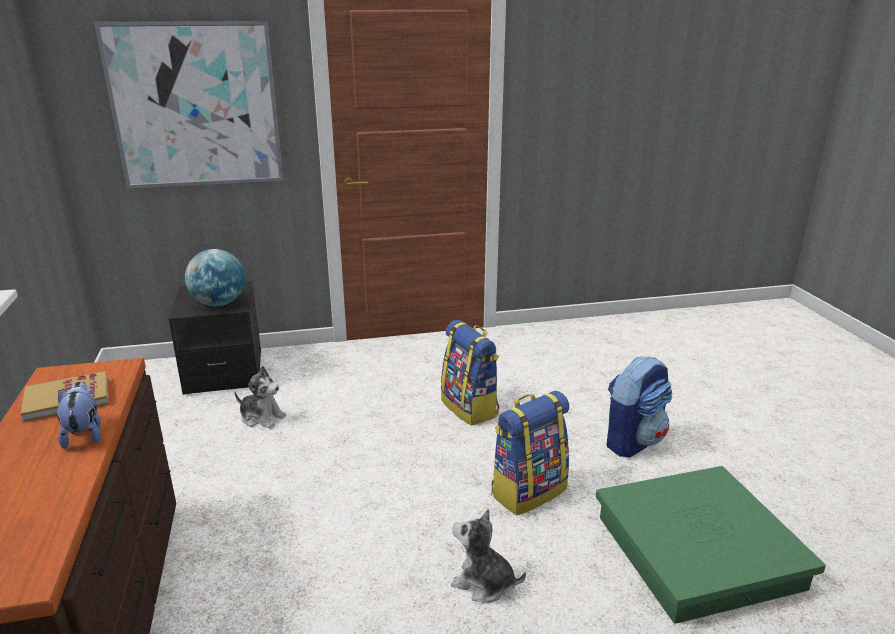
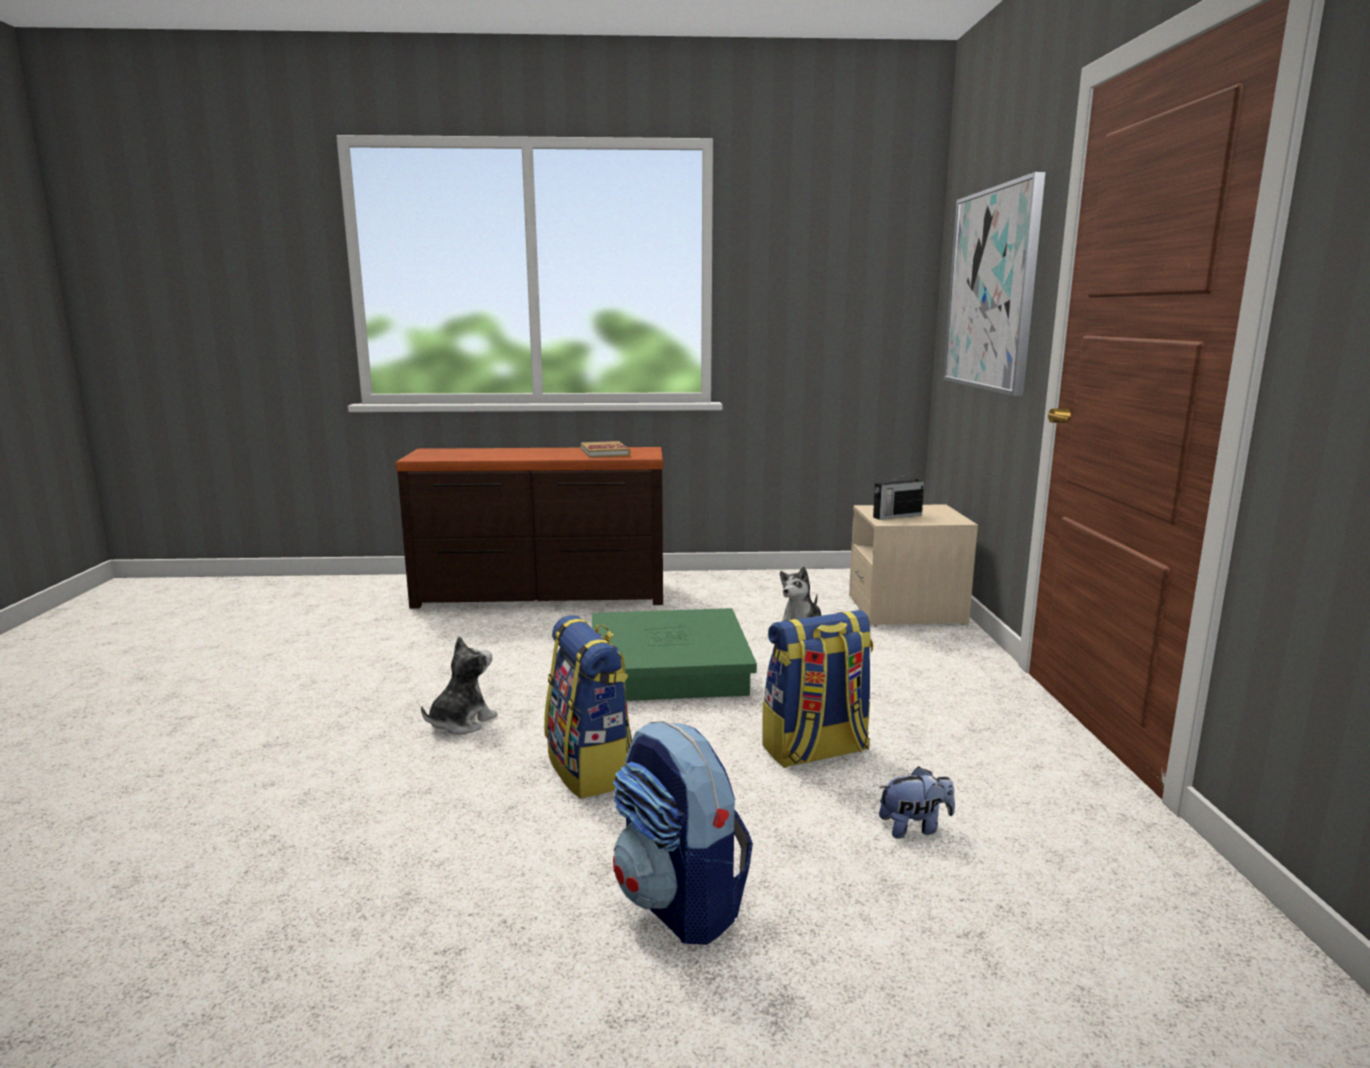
camera: 100 degrees right, 10 degrees down
plush toy [57,382,101,449] -> plush toy moved to [879,767,955,839]
black nightstand [168,281,261,395] -> beige nightstand [849,504,978,627]
globe [185,249,245,306] -> radio [873,471,924,520]
green storage box [596,466,826,624] -> green storage box moved to [592,608,757,701]

